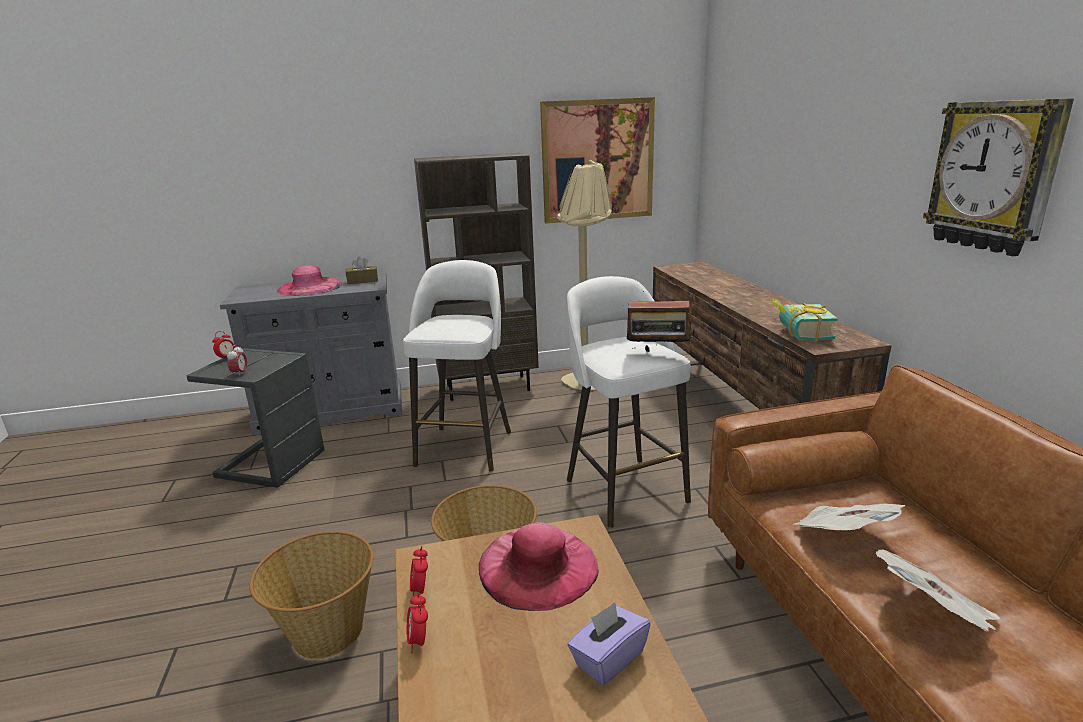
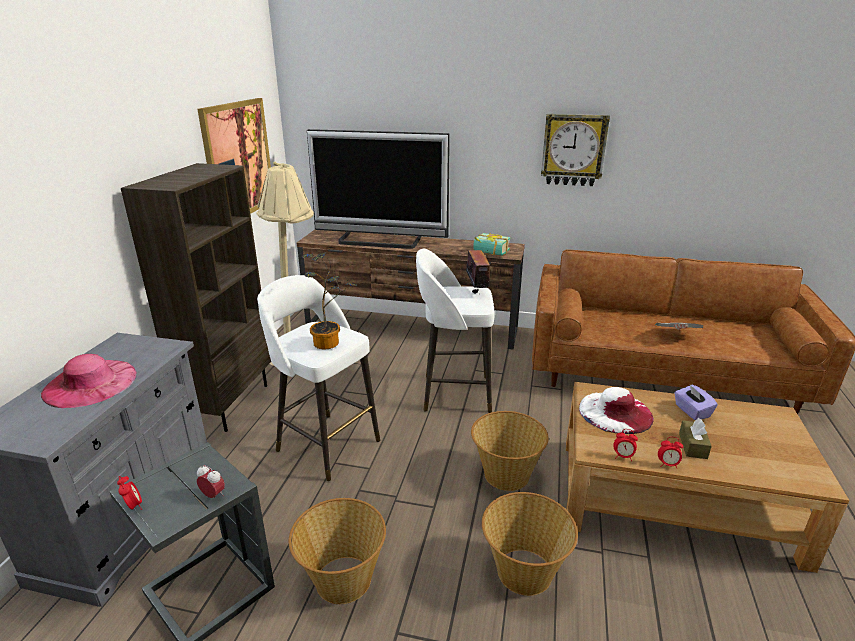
camera: 65 degrees left, 5 degrees up
brown tissue box [346,256,378,284] -> brown tissue box moved to [679,418,712,459]
pink hat [478,522,599,611] -> white hat [579,387,654,434]
radio [627,291,694,352] -> radio turned 45 degrees counterclockwise [462,250,490,294]
newspaper [793,504,906,530] -> none
none -> basket [289,498,386,604]
none -> potted plant [302,252,357,350]
none -> television [307,129,450,249]

